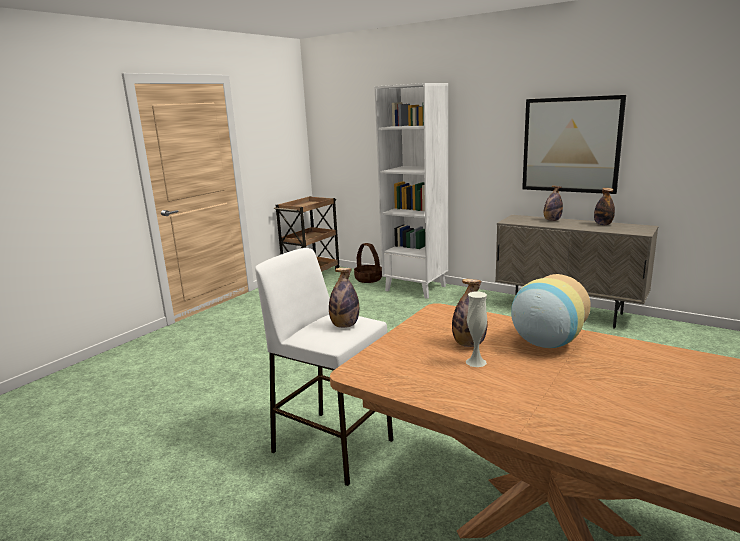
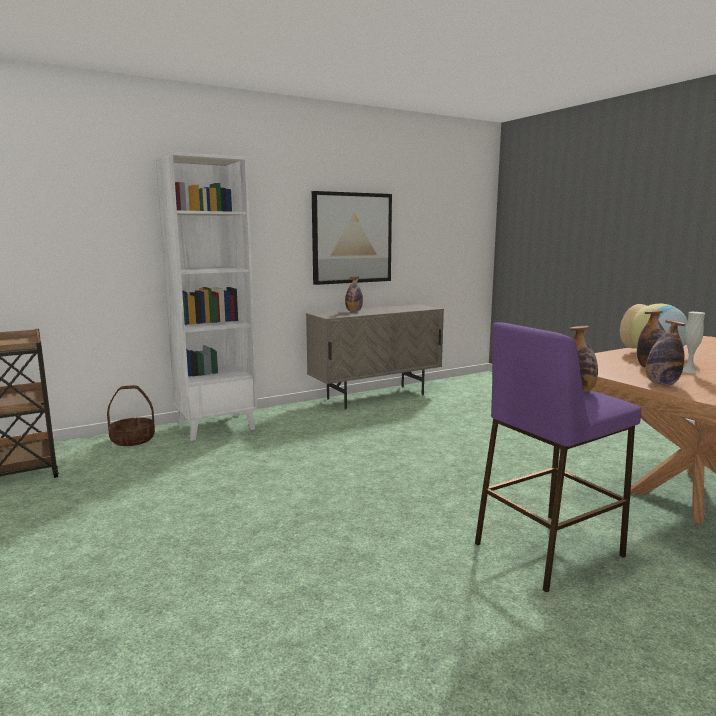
camera: 65 degrees left, 5 degrees down
white stool [255,248,393,486] -> purple stool [475,322,641,592]
bottle [594,188,615,225] -> bottle moved to [646,320,685,385]

